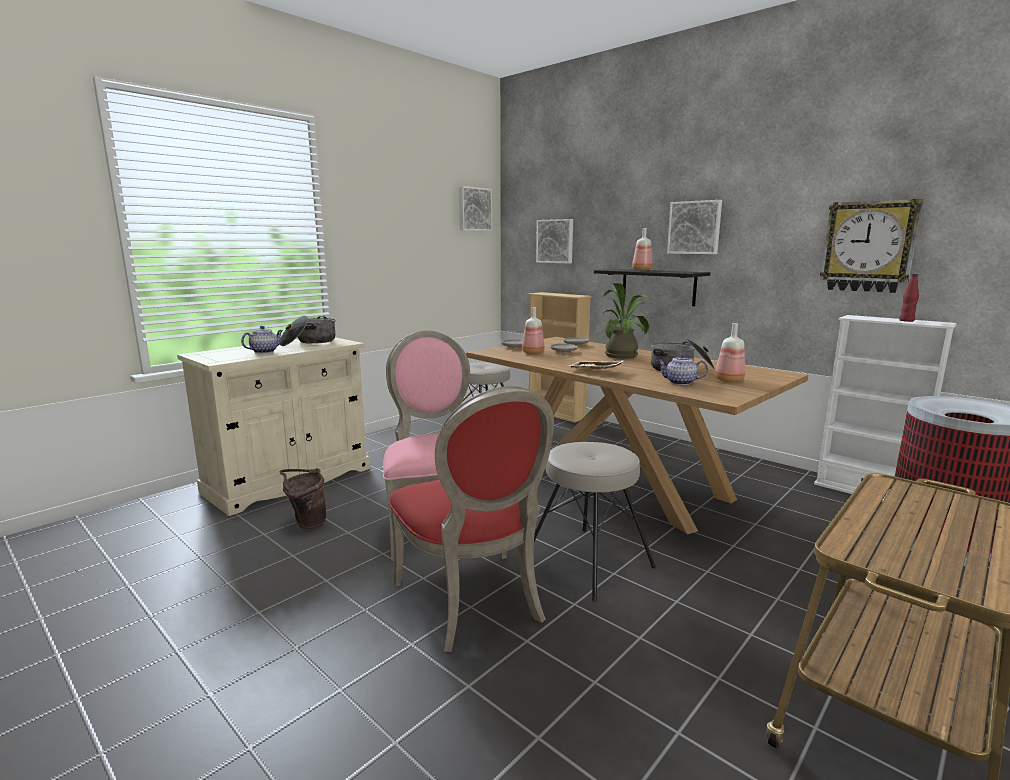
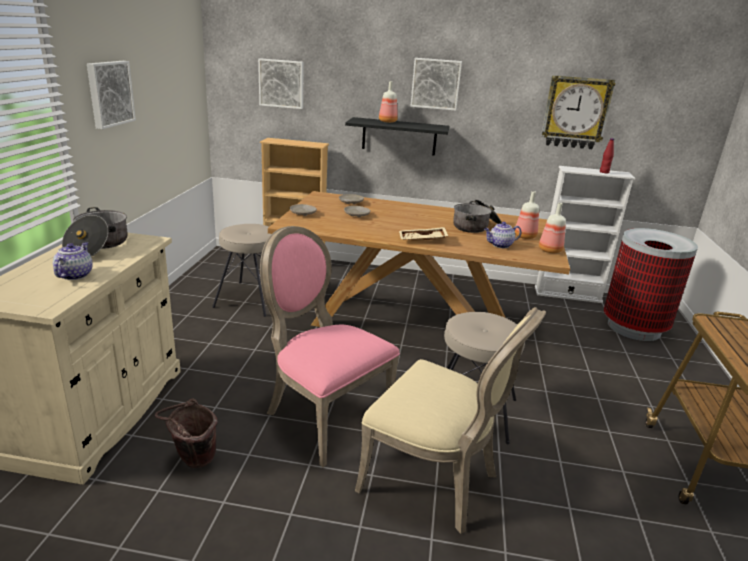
camera: 35 degrees left, 10 degrees up
red chair [389,386,554,652] -> beige chair [355,307,546,534]
picture [459,186,492,231] -> picture moved to [87,61,136,129]
bottle [522,307,544,354] -> bottle moved to [539,203,566,253]
potted plant [596,283,652,359] -> none

